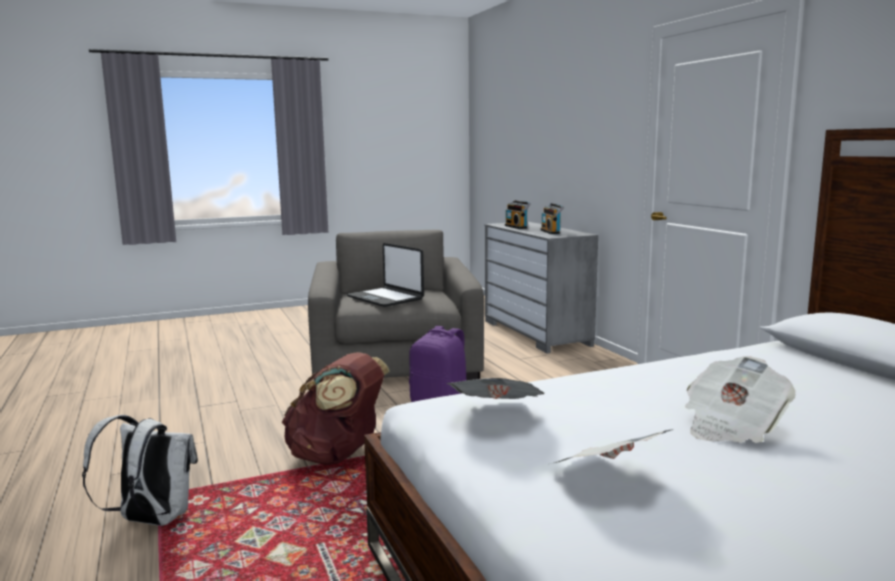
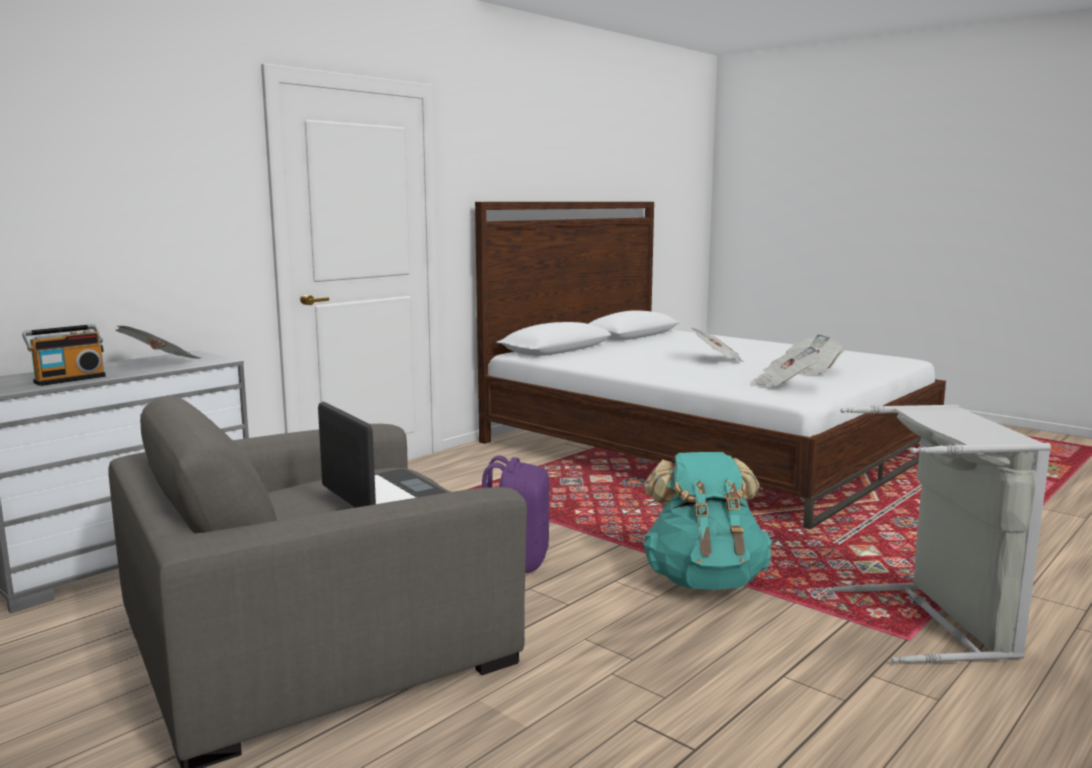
camera: 115 degrees left, 0 degrees up
white backpack [82,415,198,526] -> grey laundry basket [827,405,1051,663]
brown backpack [282,352,390,465] -> turquoise backpack [642,452,772,590]
laptop [347,243,424,307] -> laptop turned 60 degrees counterclockwise [318,401,448,508]
radio [541,203,564,234] -> newspaper [116,326,201,359]

